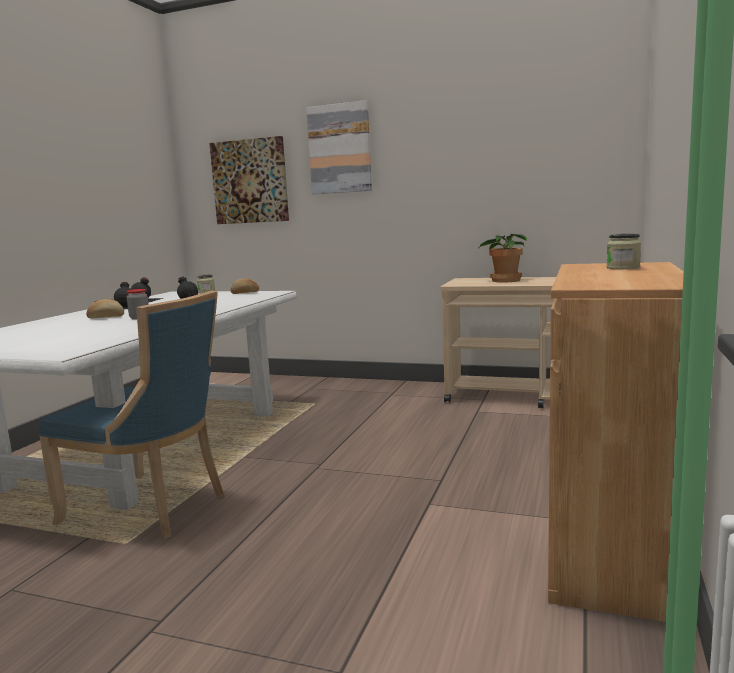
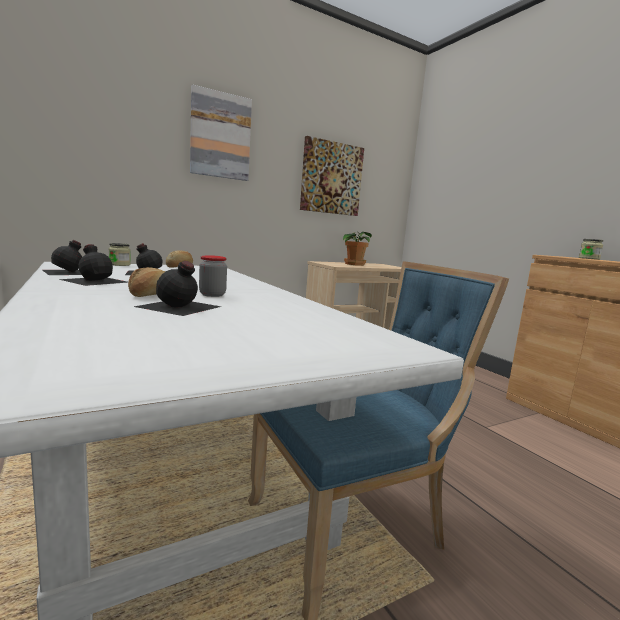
camera: 50 degrees left, 0 degrees up
picture [209,136,289,224] -> picture moved to [300,136,364,216]
none -> black bottle [134,261,221,316]

